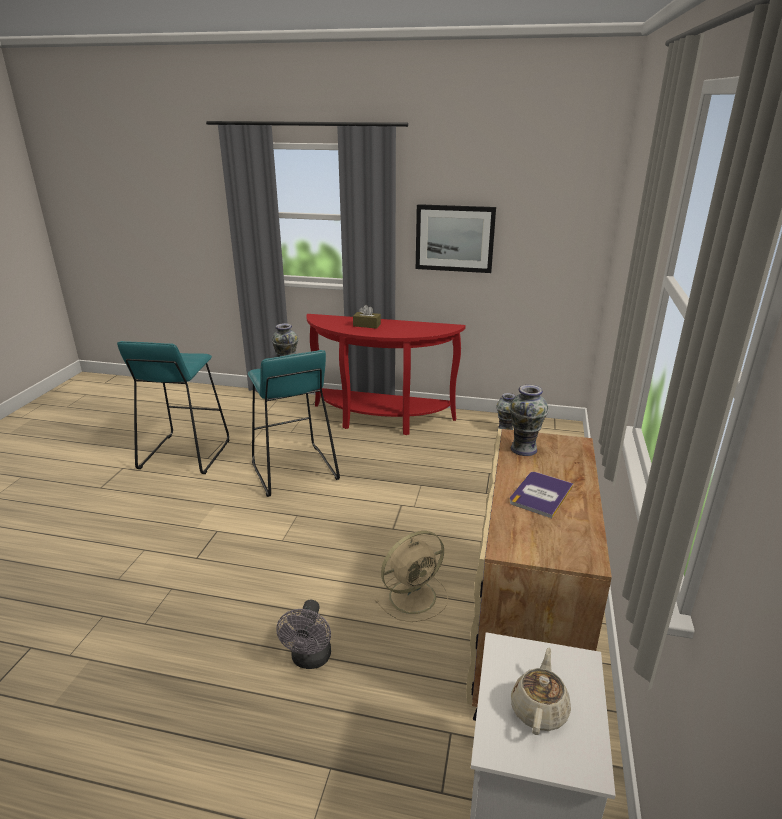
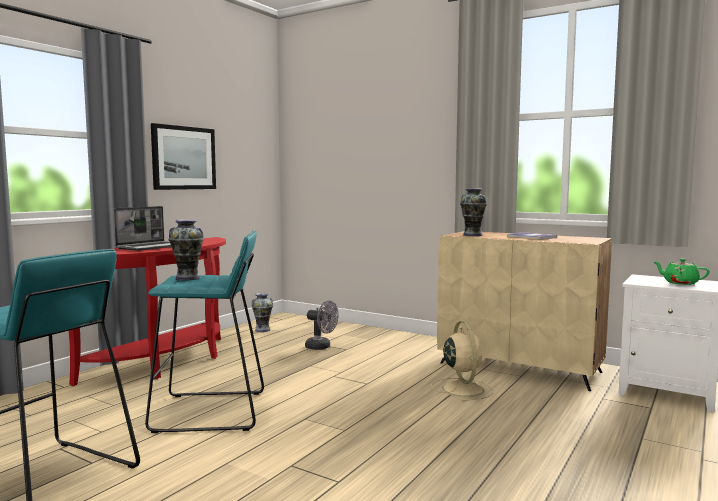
camera: 70 degrees left, 20 degrees down
grey fan [276,600,331,669] -> grey fan moved to [305,300,339,350]
brown tissue box [353,305,381,329] -> laptop [114,206,171,251]
beige teapot [511,648,571,735] -> green teapot [653,259,710,285]

